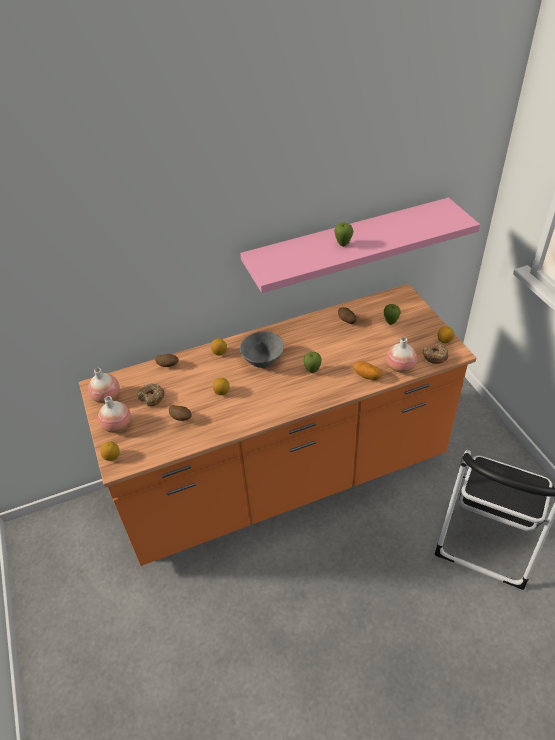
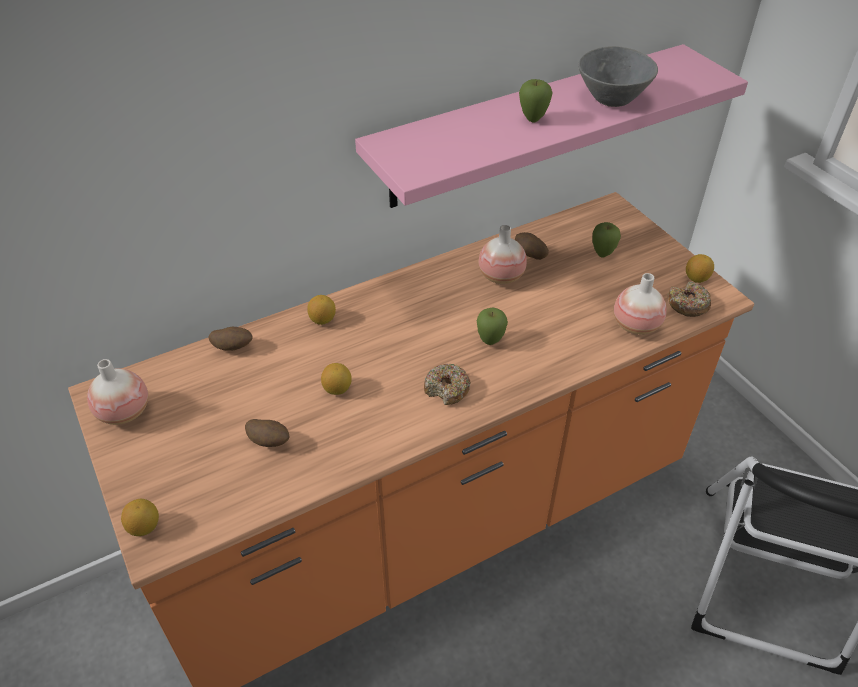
camera: 10 degrees left, 0 degrees up
vase [98,396,131,433] -> vase moved to [479,225,527,284]
donut [138,383,165,406] -> donut moved to [424,363,471,405]
grey bowl [240,331,284,368] -> grey bowl moved to [578,46,658,107]
potato [353,361,383,380] -> none

